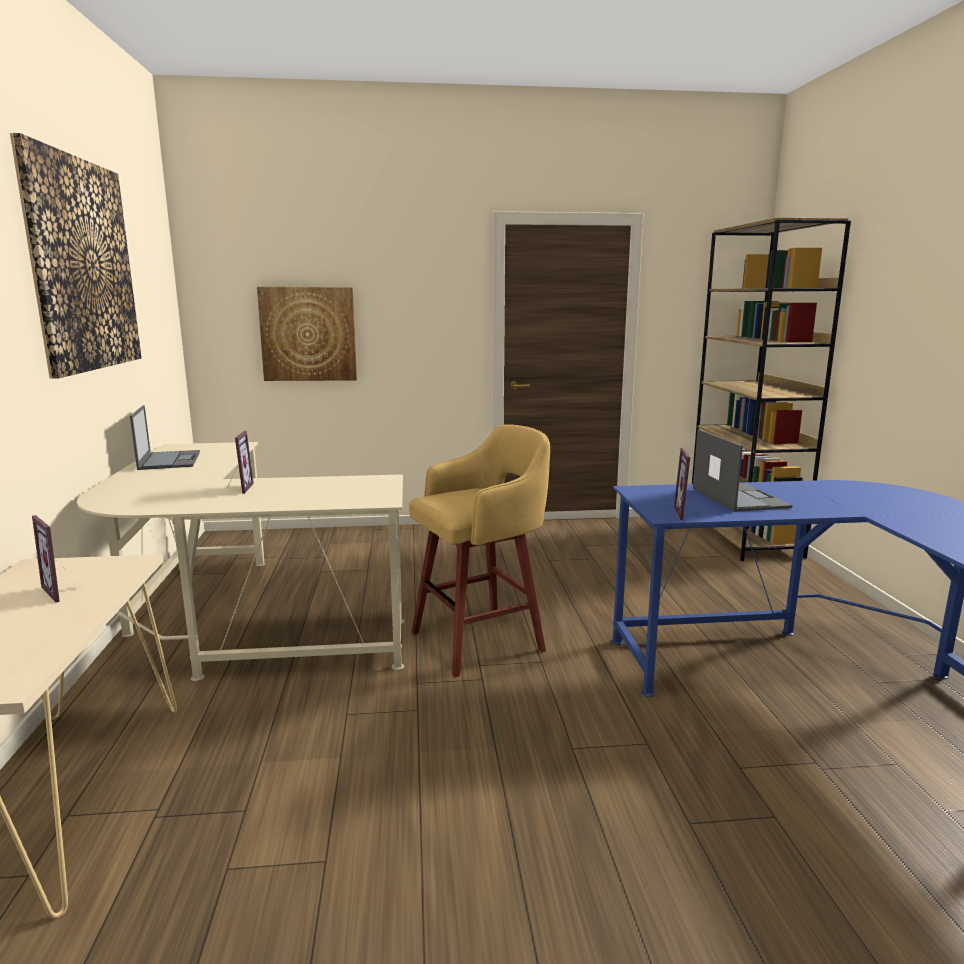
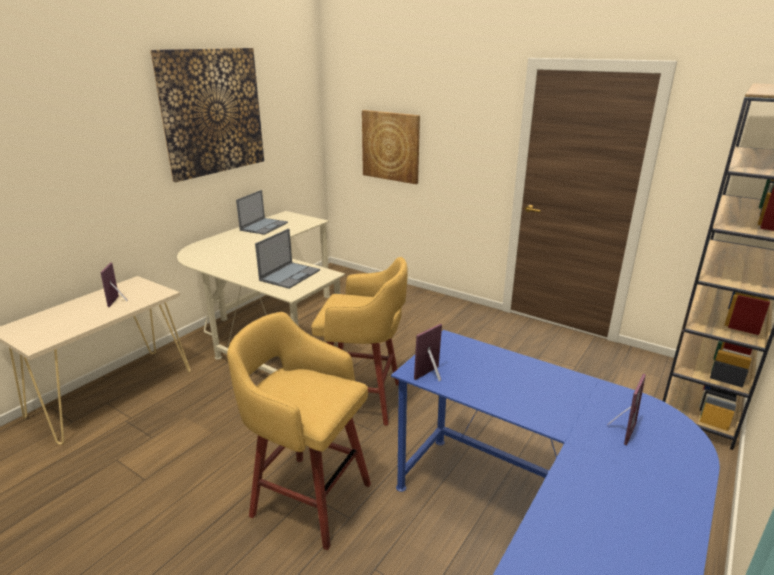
camera: 40 degrees right, 10 degrees up
picture frame [227,430,254,494] -> picture frame moved to [608,374,646,445]
laptop [693,429,793,512] -> laptop moved to [255,229,320,289]
none -> yellow stool [227,312,371,550]

